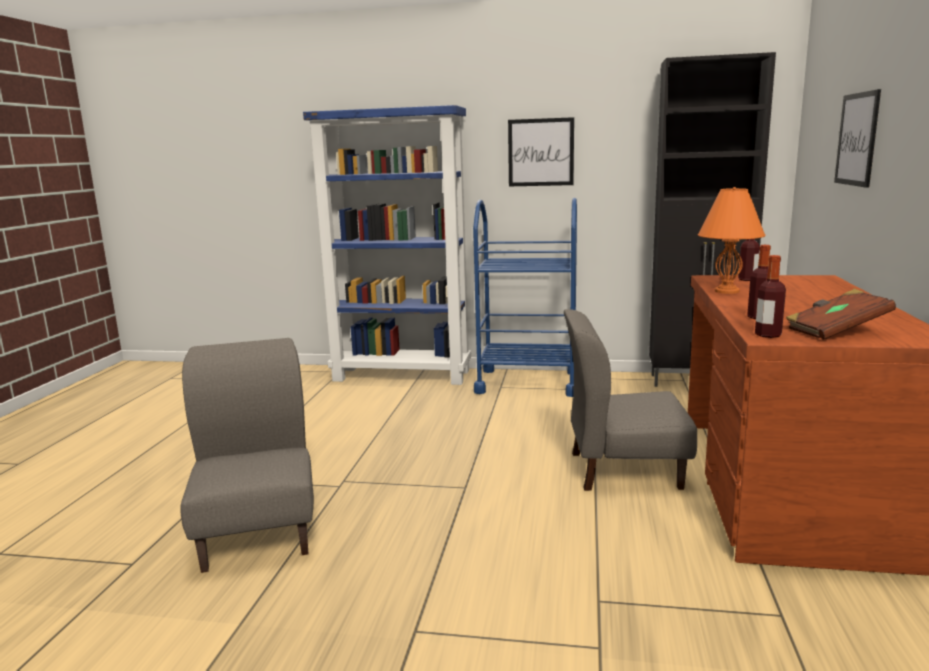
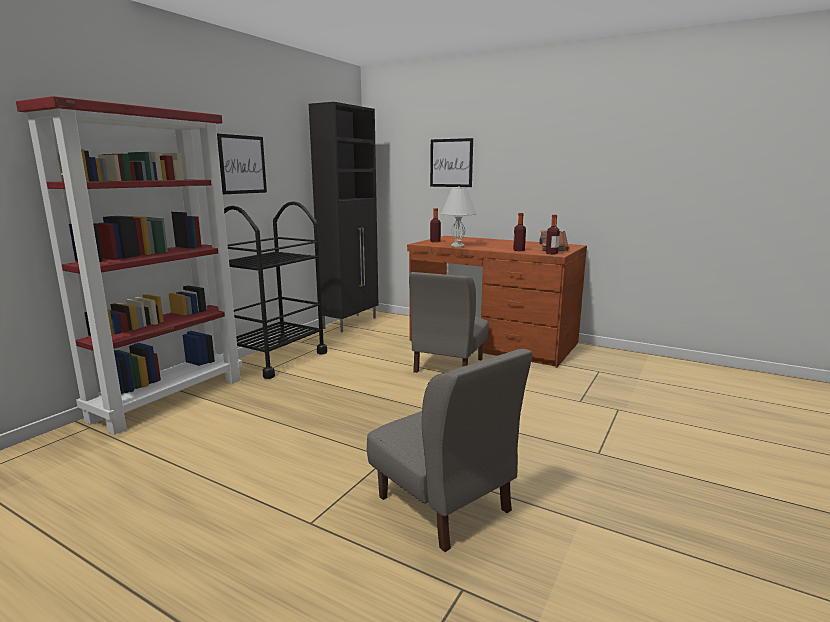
camera: 70 degrees left, 0 degrees up
grey chair [180,338,314,573] -> grey chair turned 135 degrees counterclockwise [367,349,532,552]
blue bookcase [303,105,471,385] -> red bookcase [16,96,242,435]
blue cart [473,198,577,397] -> black cart [224,201,327,379]
orange table lamp [698,187,765,294] -> white table lamp [441,186,477,247]

